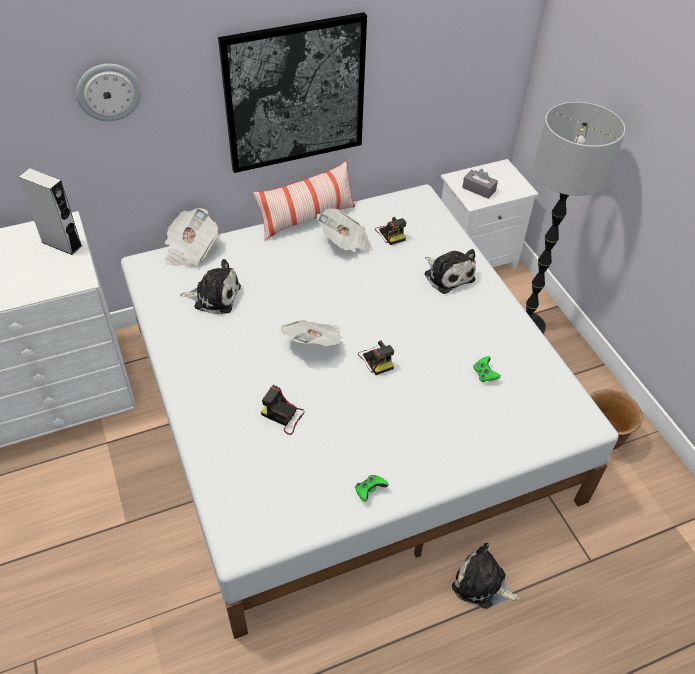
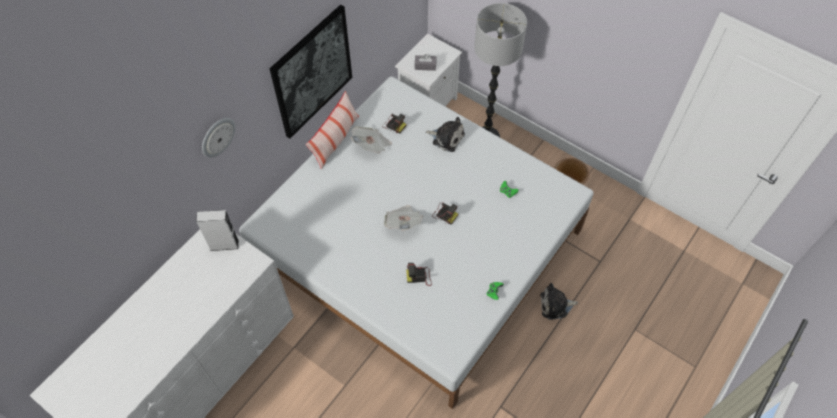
camera: 30 degrees left, 10 degrees up
newspaper [165,208,218,267] -> none
plush toy [180,259,241,314] -> none

